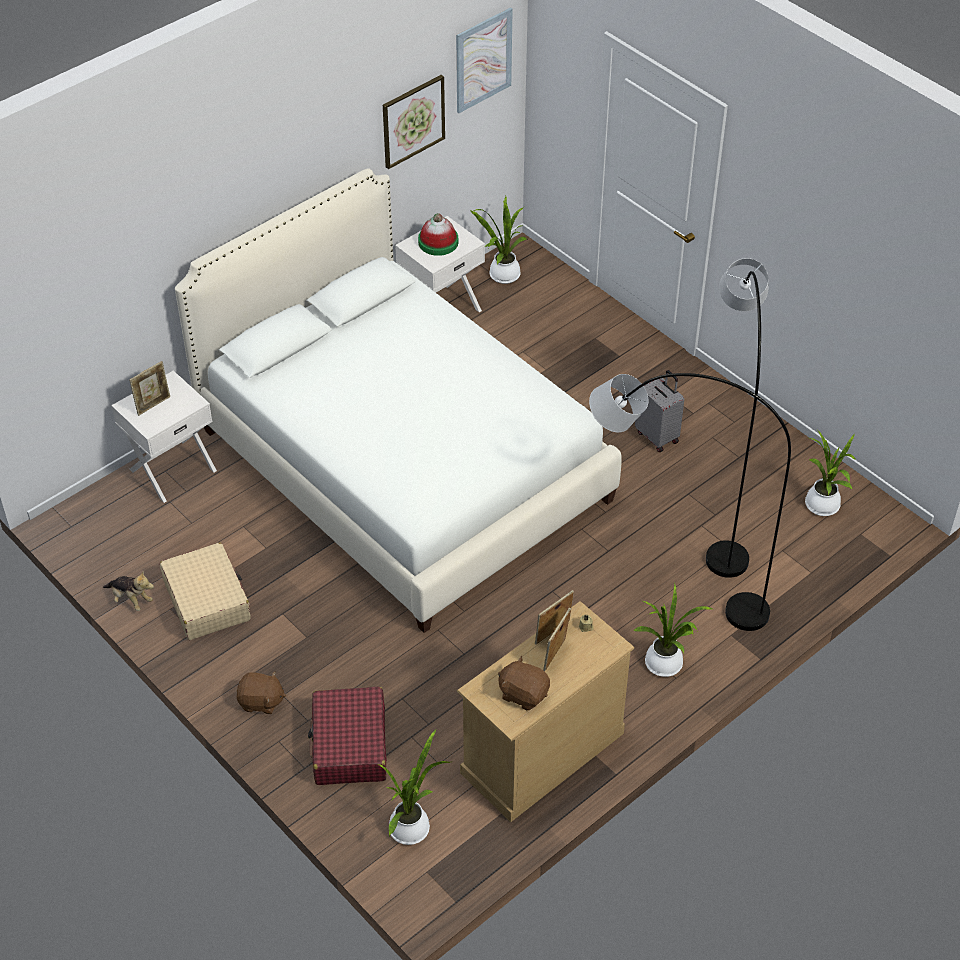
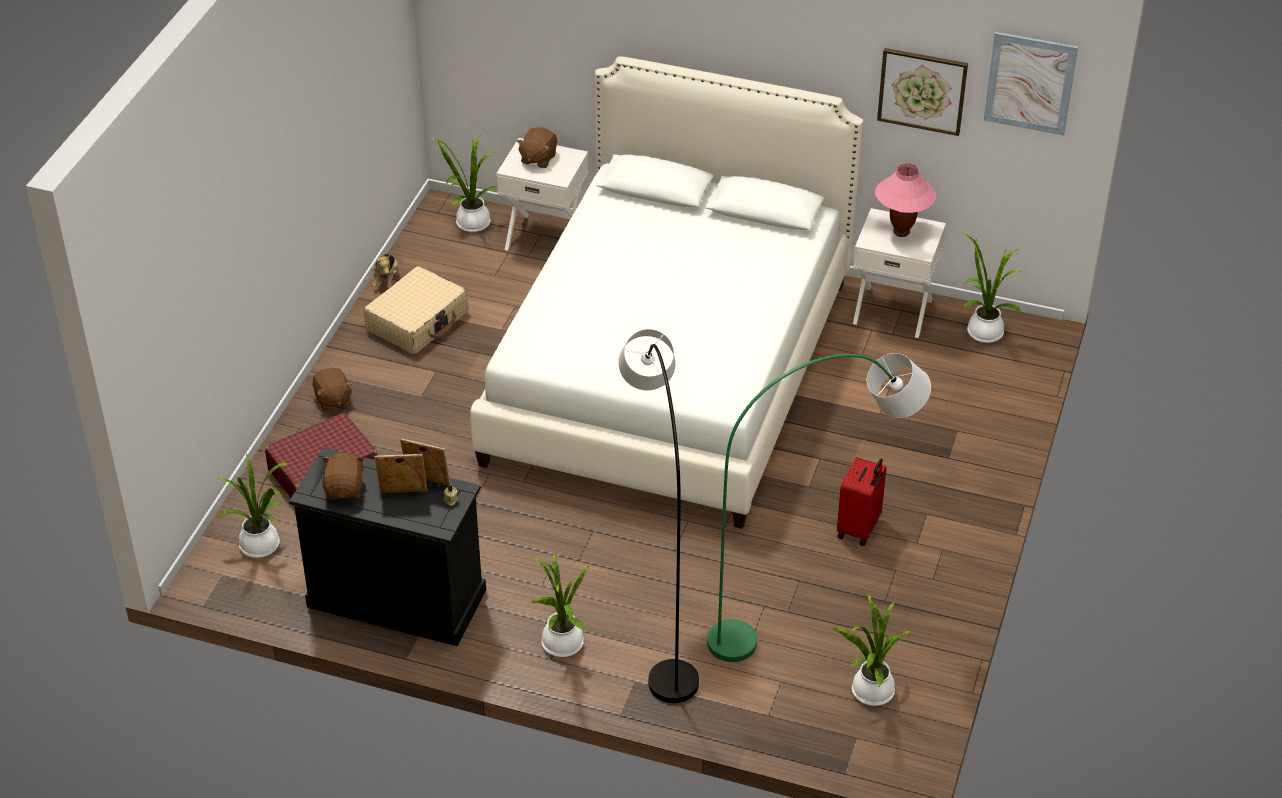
camera: 60 degrees right, 5 degrees down
picture frame [129,361,170,416] -> brown plush toy [517,127,557,168]
hat [418,213,458,256] -> pink table lamp [875,163,936,237]
beige dresser [457,601,634,822] -> black dresser [289,448,486,646]
grey suitcase [635,370,684,452] -> red suitcase [837,457,887,546]
grey floor lamp [706,258,768,578] -> green floor lamp [707,353,931,662]
none -> potted plant [432,135,498,232]

